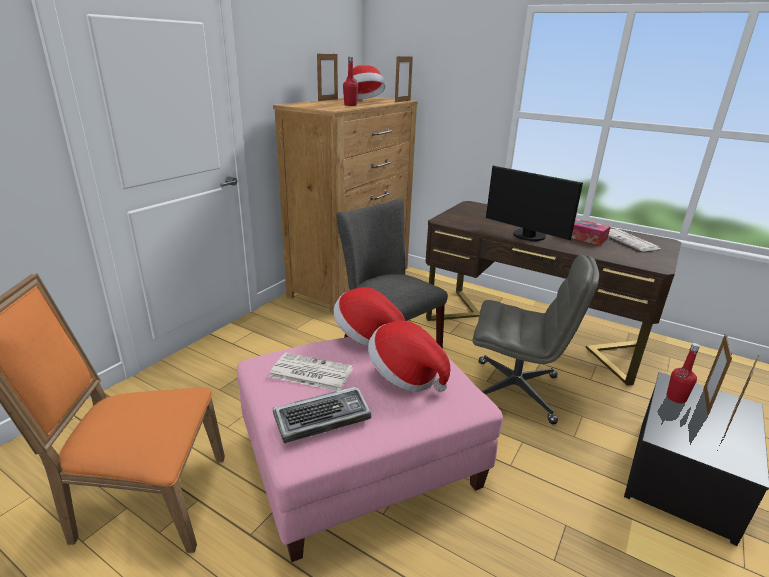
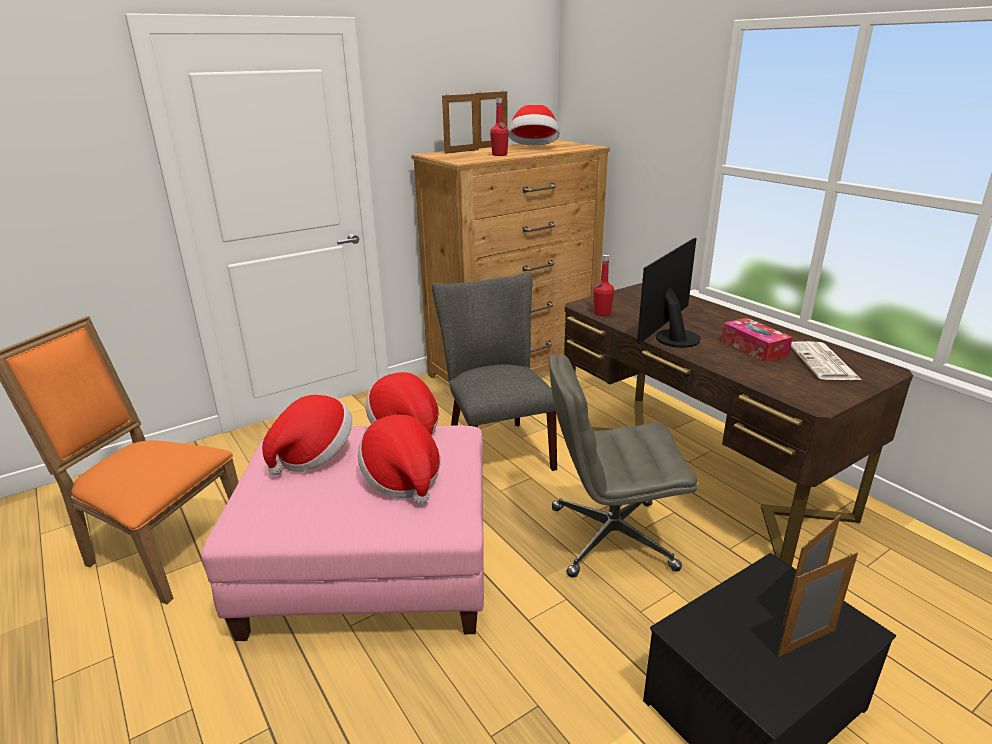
camera: 25 degrees right, 0 degrees up
newspaper [269,353,353,391] -> hat [262,395,352,475]
keyboard [273,387,371,443] -> none
picture frame [395,56,413,103] -> picture frame moved to [442,94,479,154]
grey office chair [473,255,599,425] -> grey office chair turned 135 degrees clockwise [549,354,697,578]
monitor [486,165,583,241] -> monitor turned 60 degrees clockwise [637,238,701,348]
red bottle [667,343,700,403] -> red bottle moved to [593,255,614,316]

